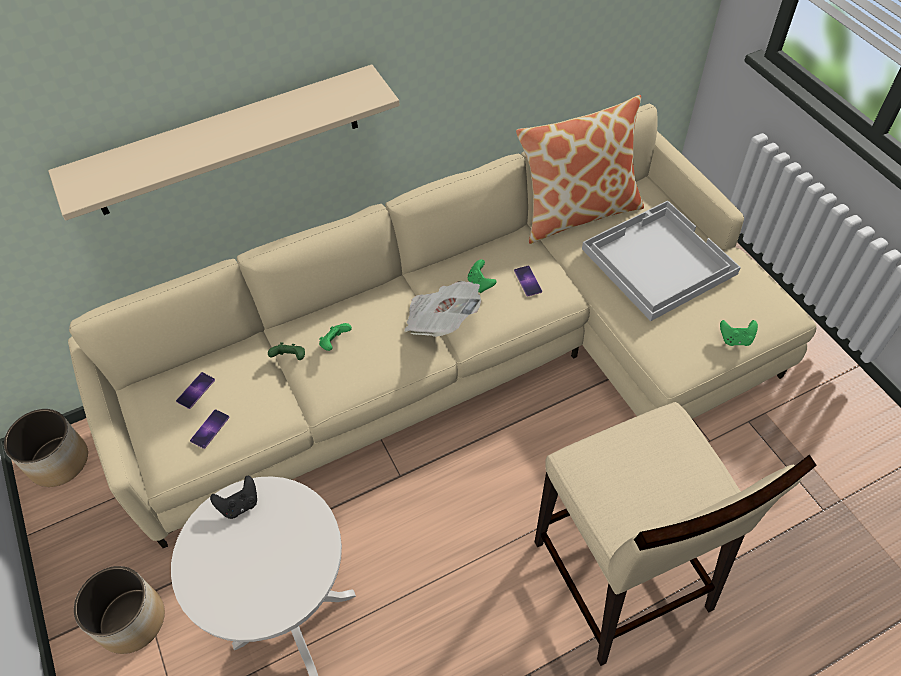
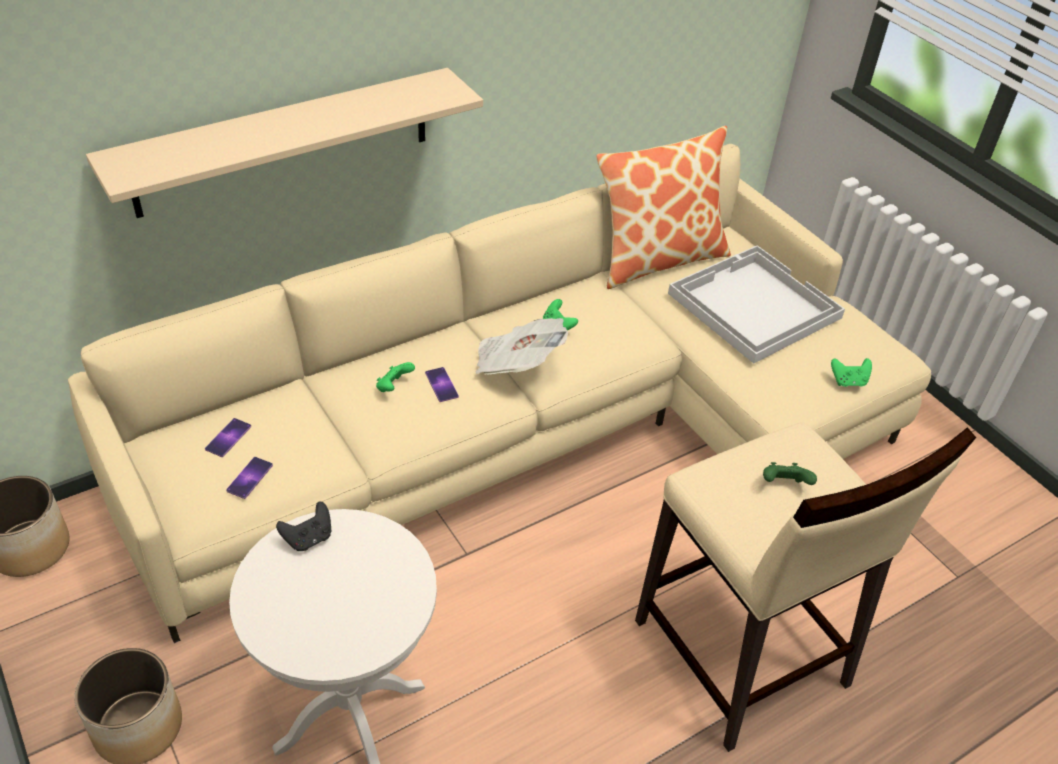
camera: 10 degrees left, 10 degrees down
green game controller [268,342,305,360] -> green game controller moved to [763,462,817,485]
phone [514,266,542,297] -> phone moved to [425,367,459,402]

